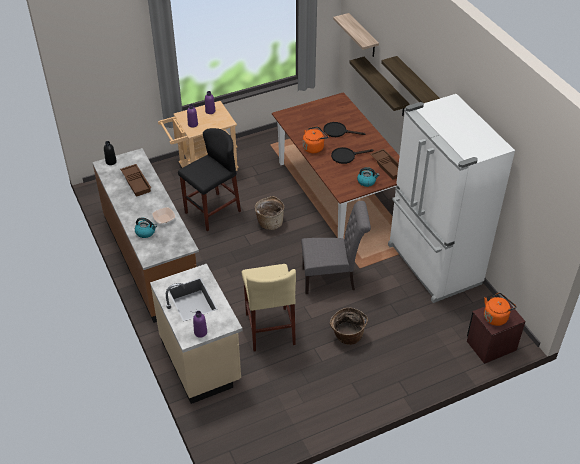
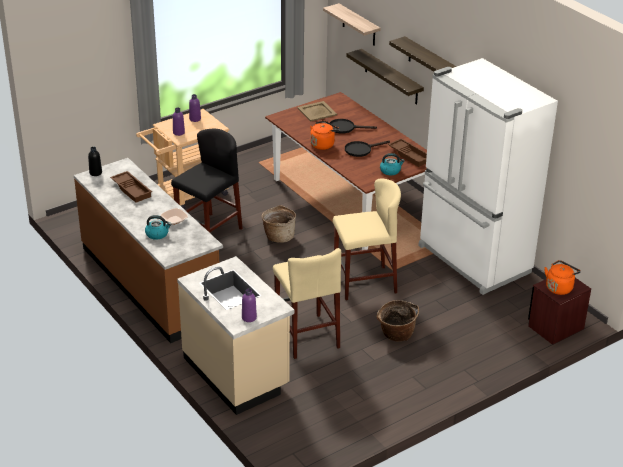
camera: 10 degrees left, 10 degrees down
grey chair [301,201,371,294] -> beige stool [333,178,401,300]
none -> beige tray [297,101,337,121]

